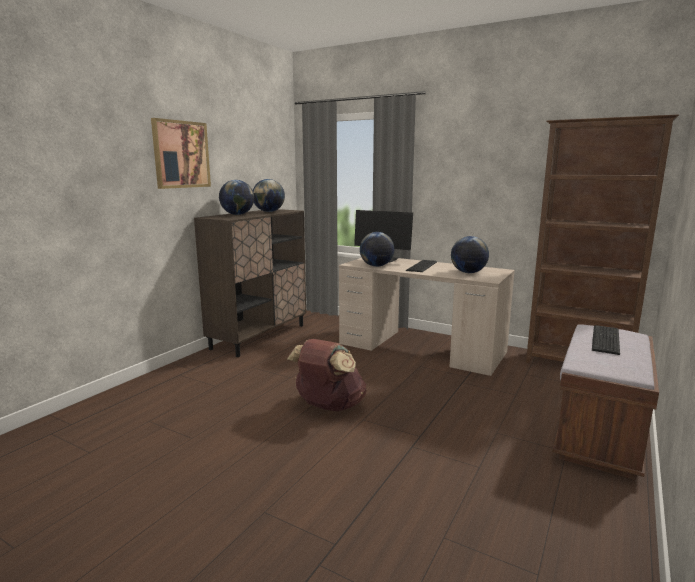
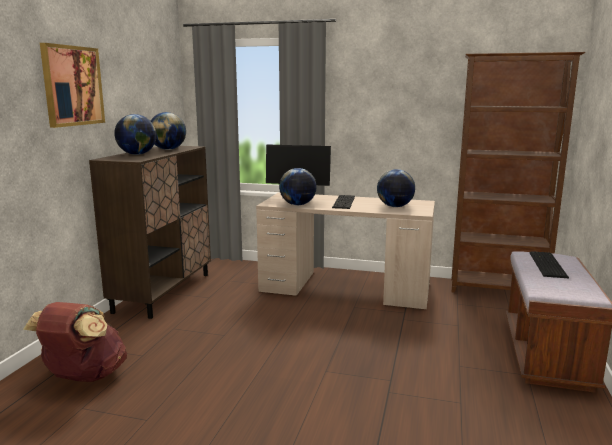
camera: 15 degrees left, 0 degrees up
brown backpack [287,339,367,411] -> brown backpack moved to [23,302,127,382]

